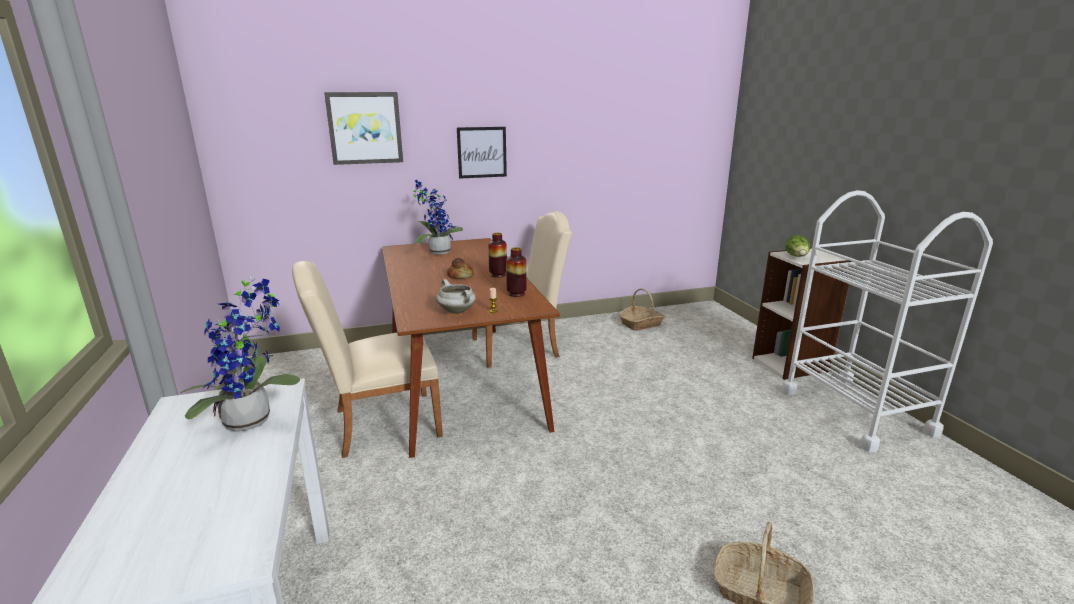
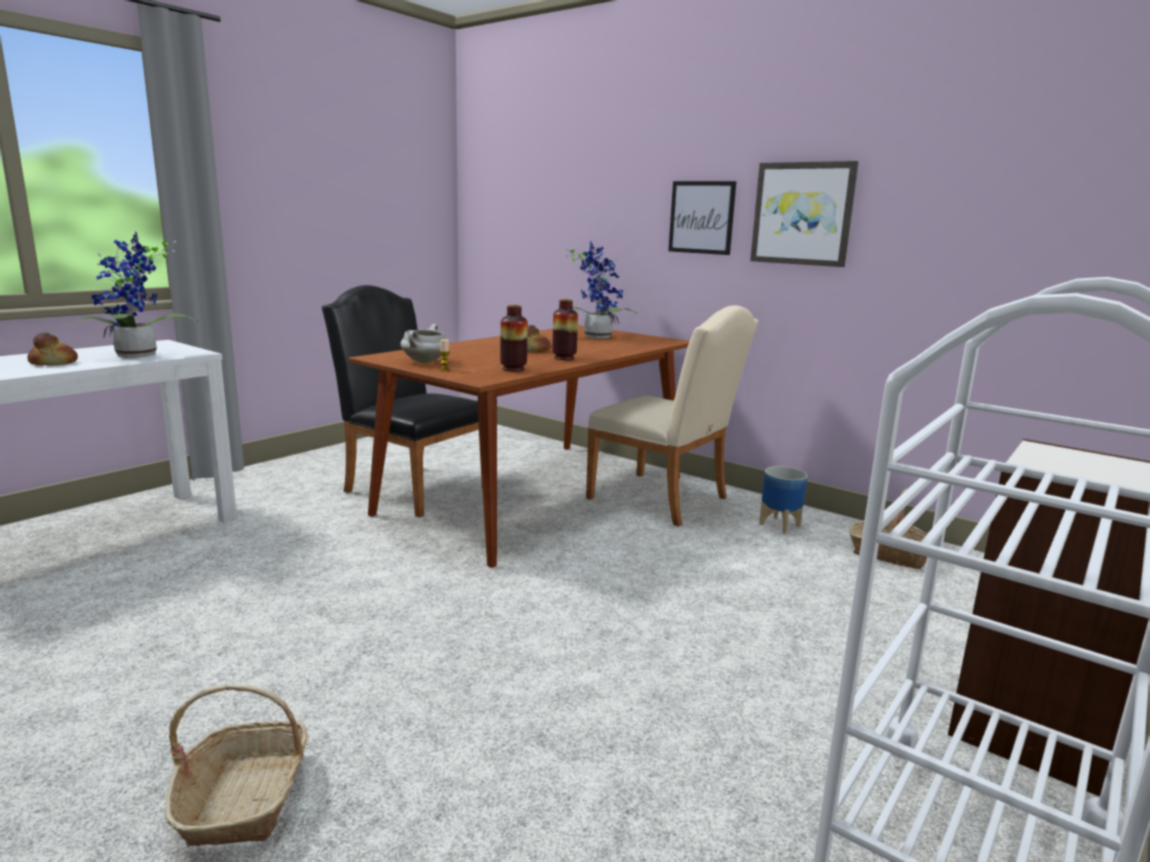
camera: 55 degrees right, 5 degrees down
beige chair [292,261,443,458] -> black chair [322,285,483,518]
picture [324,92,403,165] -> picture moved to [750,161,859,267]
lettuce [785,235,810,257] -> none
none -> bread [27,333,78,366]
none -> planter [759,466,808,533]

